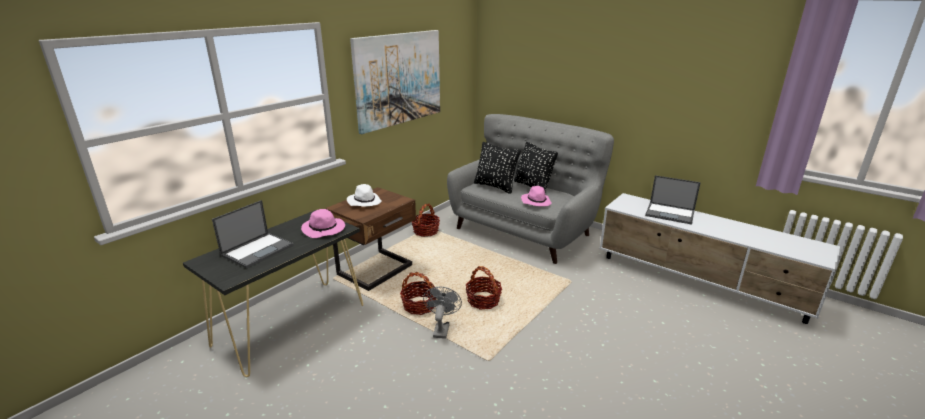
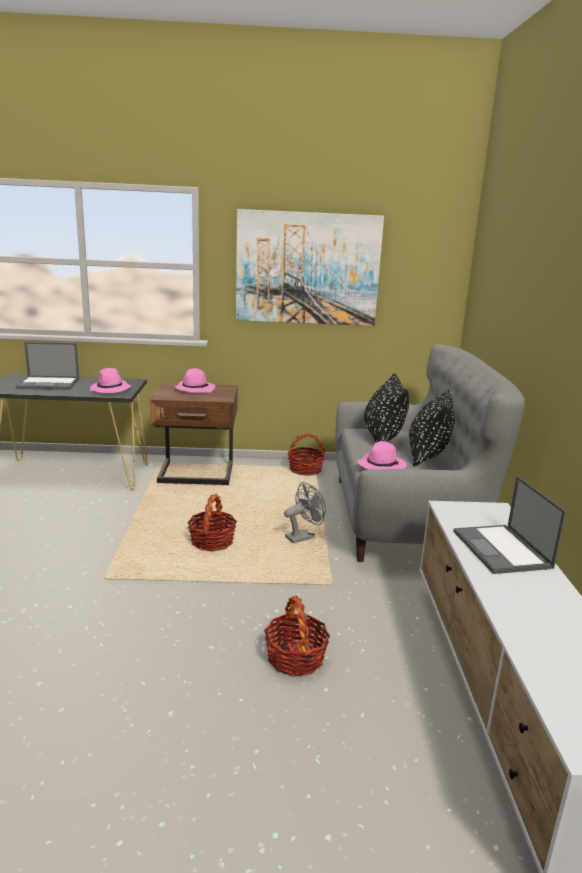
camera: 50 degrees right, 5 degrees down
white hat [347,184,382,207] -> pink hat [174,368,215,393]
basket [400,272,436,315] -> basket moved to [264,595,330,676]
grey fan [423,287,462,339] -> grey fan moved to [284,482,326,543]

